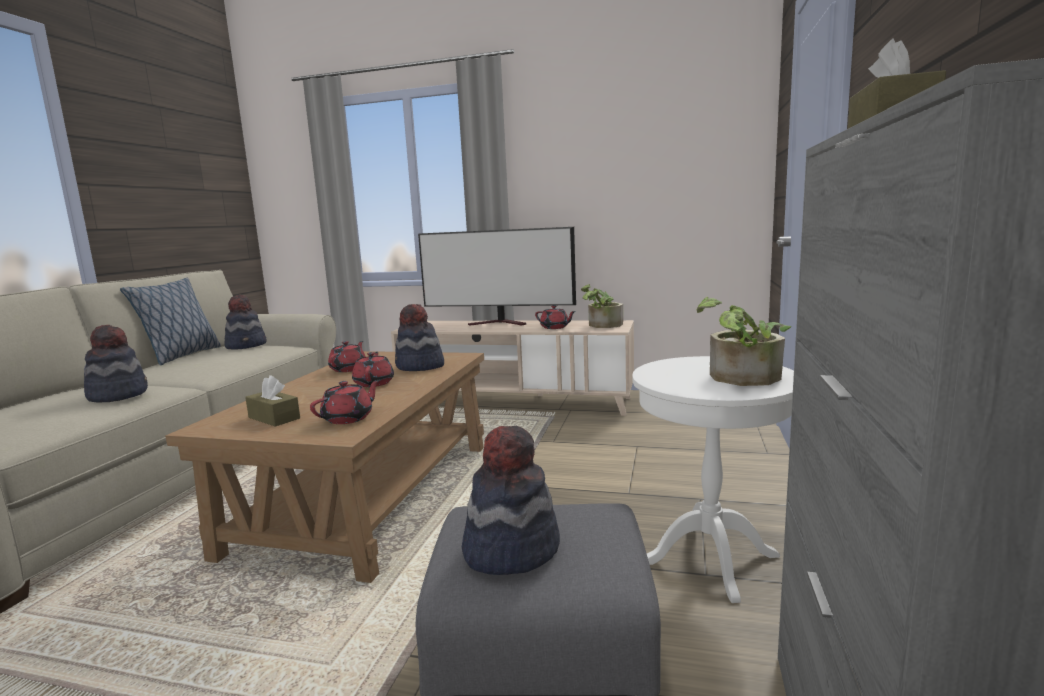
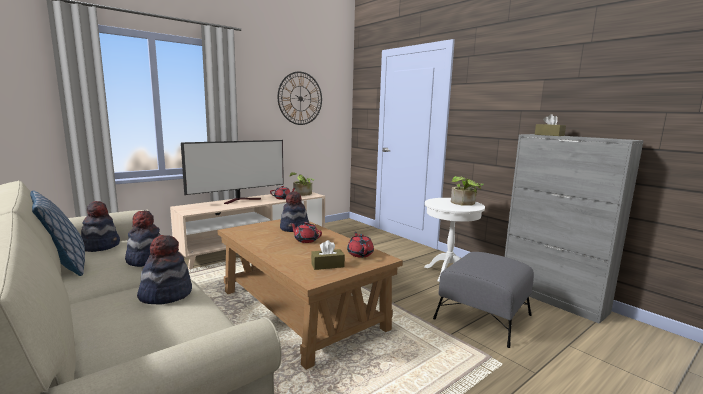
camera: 55 degrees left, 0 degrees up
red teapot [328,341,366,372] -> none
hat [462,426,560,575] -> hat moved to [125,210,161,267]
none -> wall clock [278,72,322,125]

